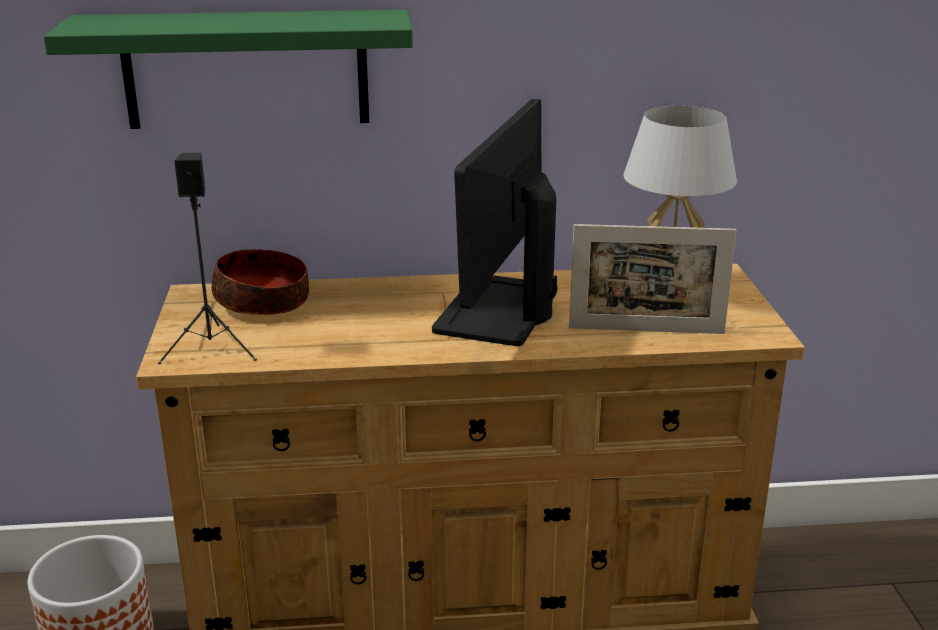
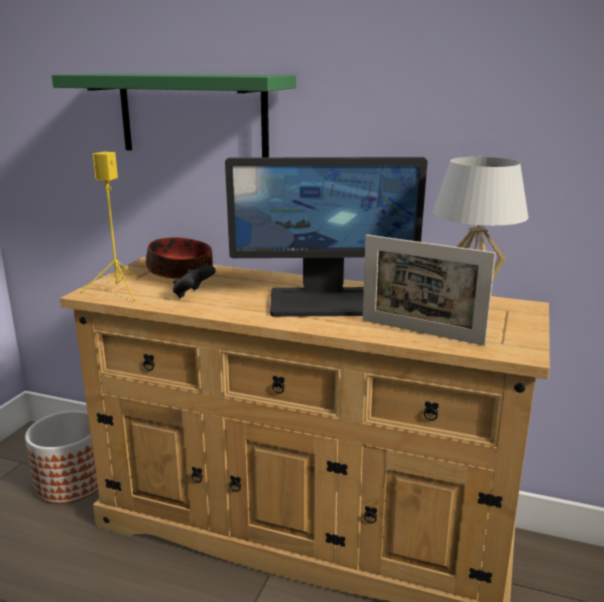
camera: 25 degrees right, 5 degrees down
black speaker [158,153,257,364] -> yellow speaker [80,152,140,302]
monitor [432,99,558,346] -> monitor turned 135 degrees counterclockwise [225,157,427,317]
none -> black game controller [173,265,216,298]

